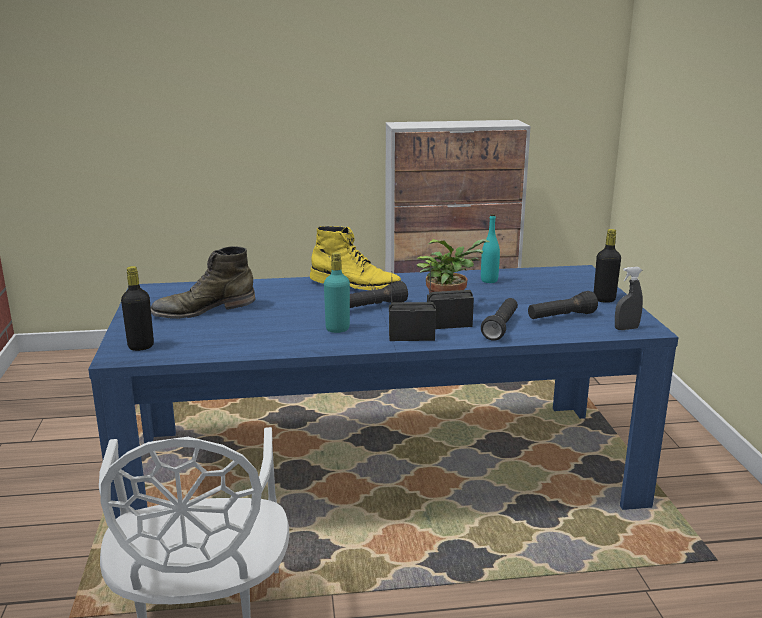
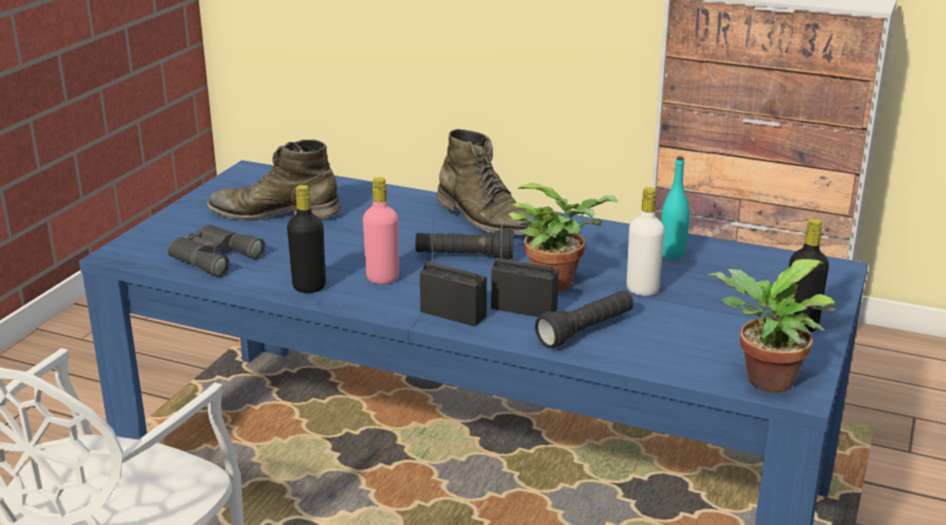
camera: 30 degrees right, 5 degrees up
black bottle [121,266,154,351] -> black bottle moved to [287,185,326,293]
yellow boot [310,226,401,290] -> green boot [436,129,535,235]
turquoise bottle [324,252,350,333] -> pink bottle [363,177,399,284]
black flashlight [528,291,598,319] -> none
grey spray bottle [615,267,643,330] -> potted plant [708,259,836,393]
none -> grey binoculars [168,225,266,278]
none -> white bottle [627,187,665,296]

